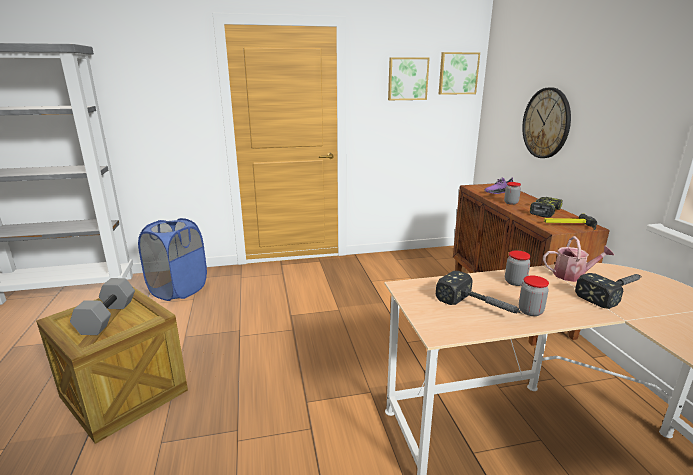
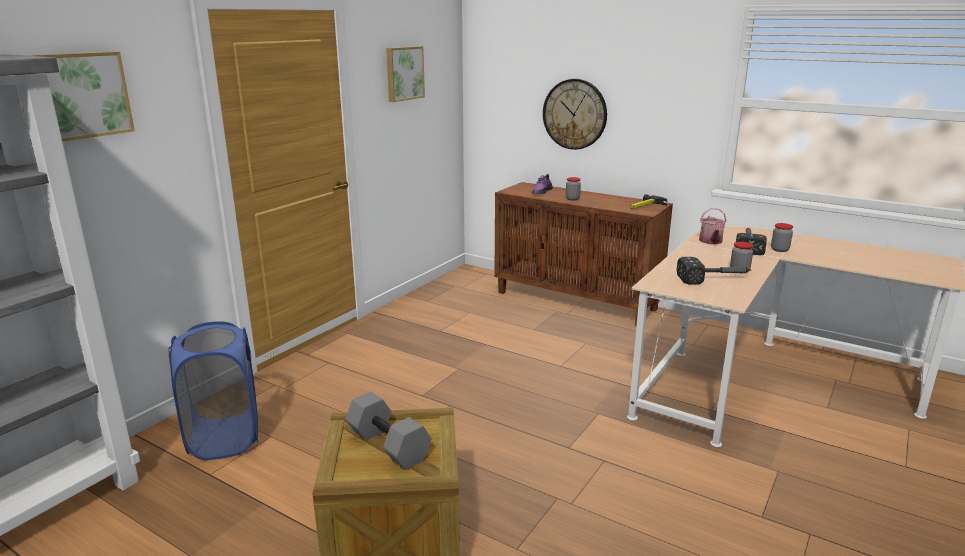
camera: 45 degrees left, 0 degrees up
picture [439,52,480,95] -> picture moved to [31,51,135,142]
jar [505,251,531,286] -> jar moved to [771,223,793,252]
power drill [530,197,562,218] -> none
watering can [543,236,614,282] -> watering can turned 135 degrees clockwise [699,208,727,244]

